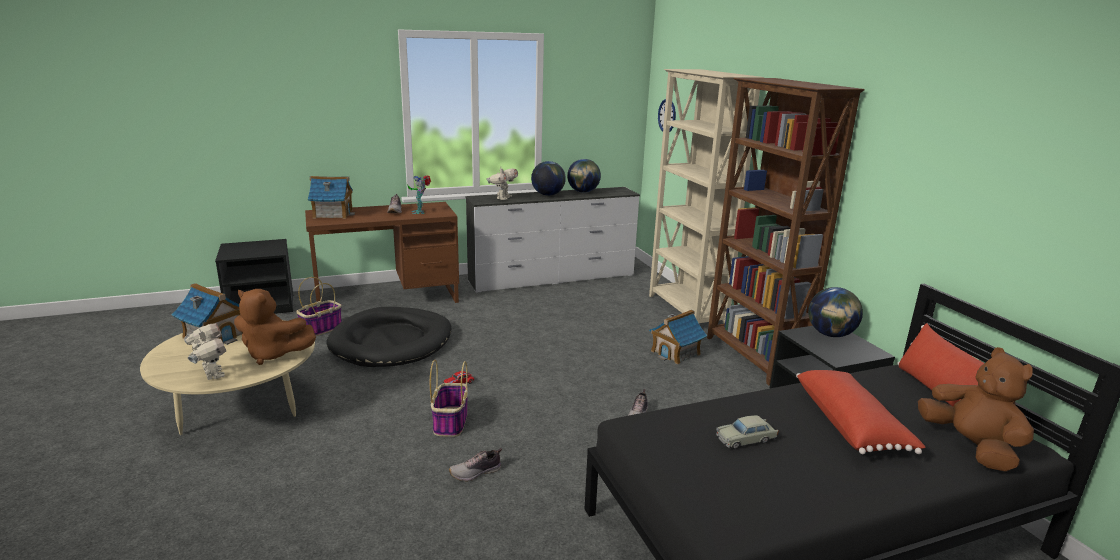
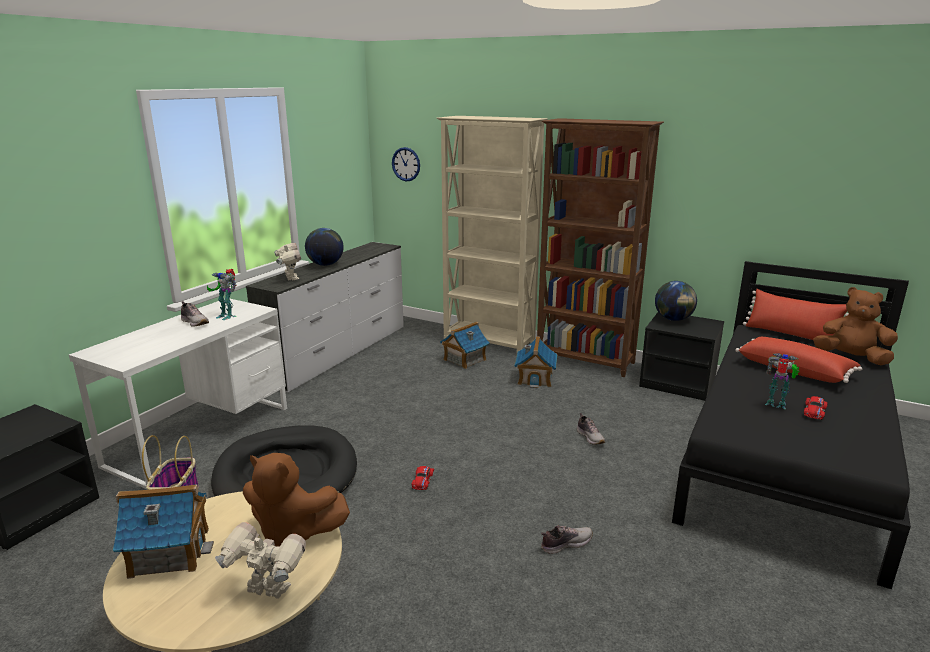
camera: 40 degrees left, 0 degrees up
brown plush toy [234,289,316,365] -> brown plush toy turned 45 degrees clockwise [243,453,350,547]
brown desk [305,202,459,303] -> white desk [69,298,287,489]
toy house [308,176,355,219] -> toy house moved to [440,322,490,369]
basket [430,360,468,437] -> none
shoe [449,448,502,482] -> shoe turned 135 degrees counterclockwise [541,525,593,554]
globe [567,159,601,193] -> none
beige toy car [716,415,779,449] -> toy robot [765,353,799,409]
none -> red toy car [804,396,828,420]

